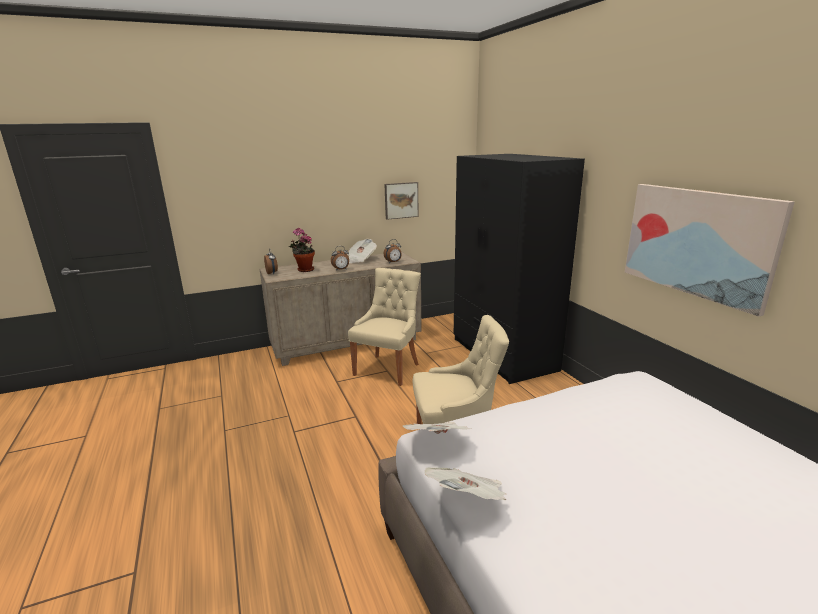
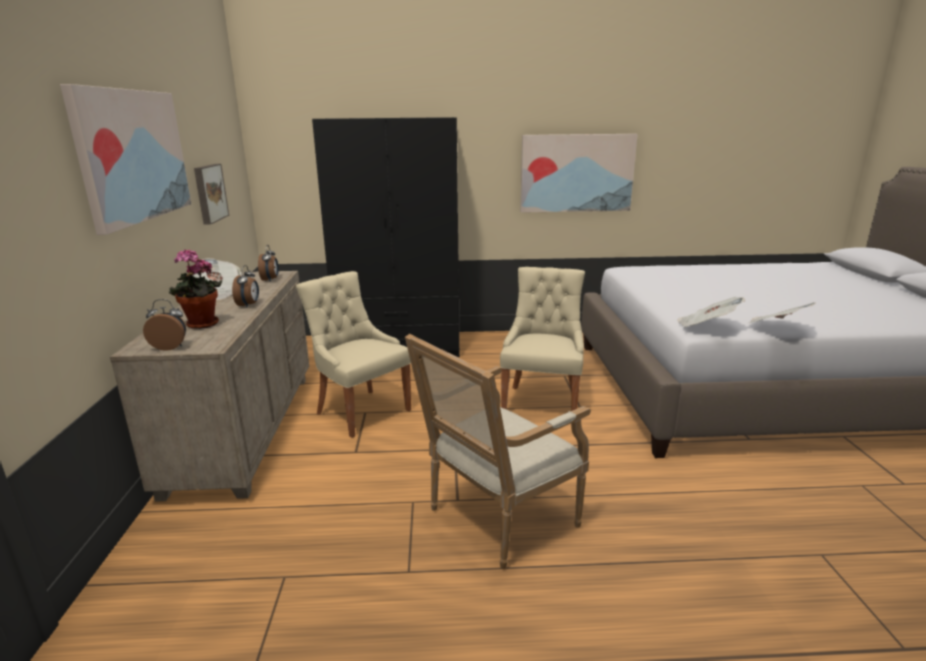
camera: 70 degrees left, 0 degrees up
none -> picture [60,84,191,235]
none -> armchair [405,334,591,569]

